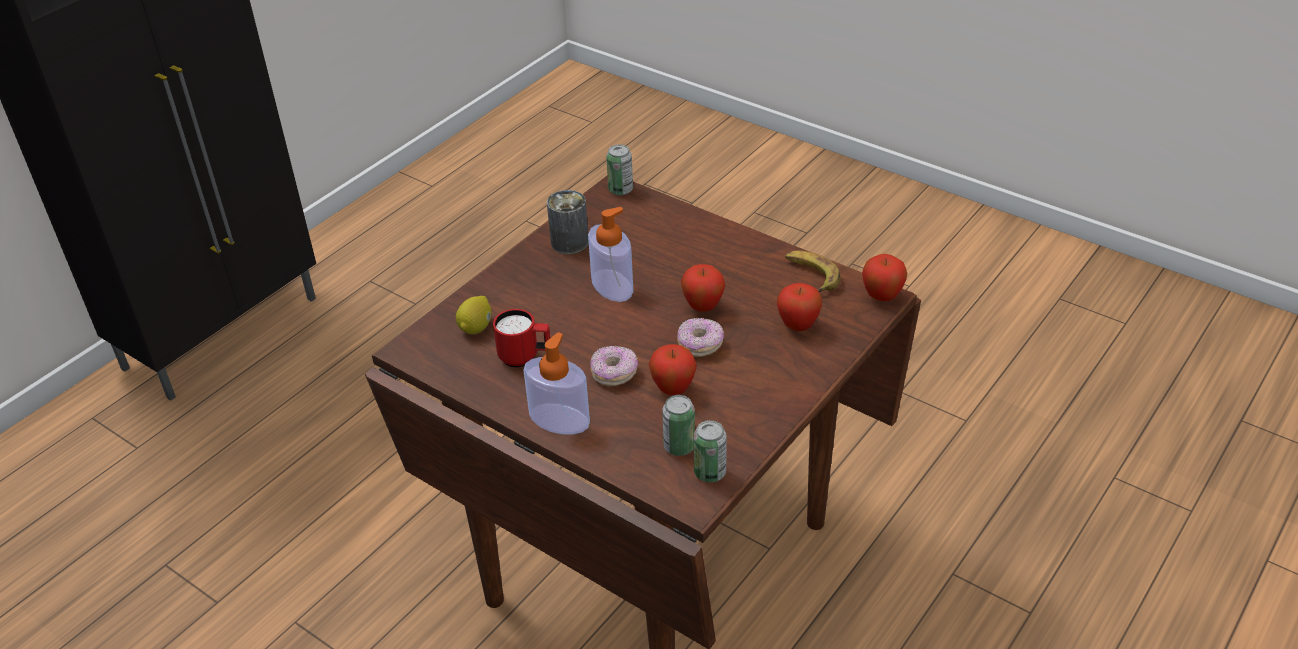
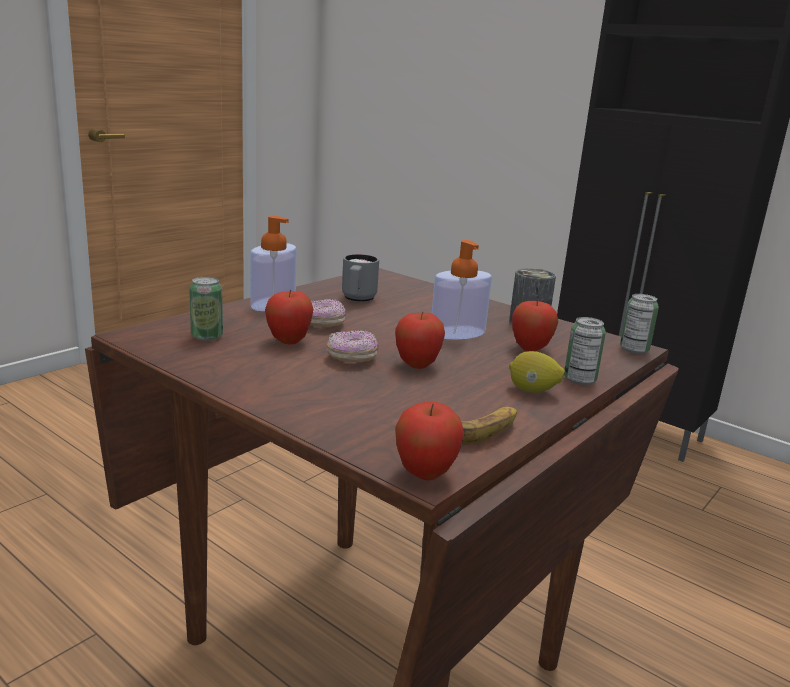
camera: 90 degrees right, 20 degrees down
lemon [456,296,491,334] -> lemon moved to [509,351,565,393]
red mug [493,309,550,367] -> grey mug [342,254,379,302]
can [693,420,727,483] -> can moved to [564,317,606,385]
apple [777,283,822,331] -> apple moved to [512,299,558,352]

